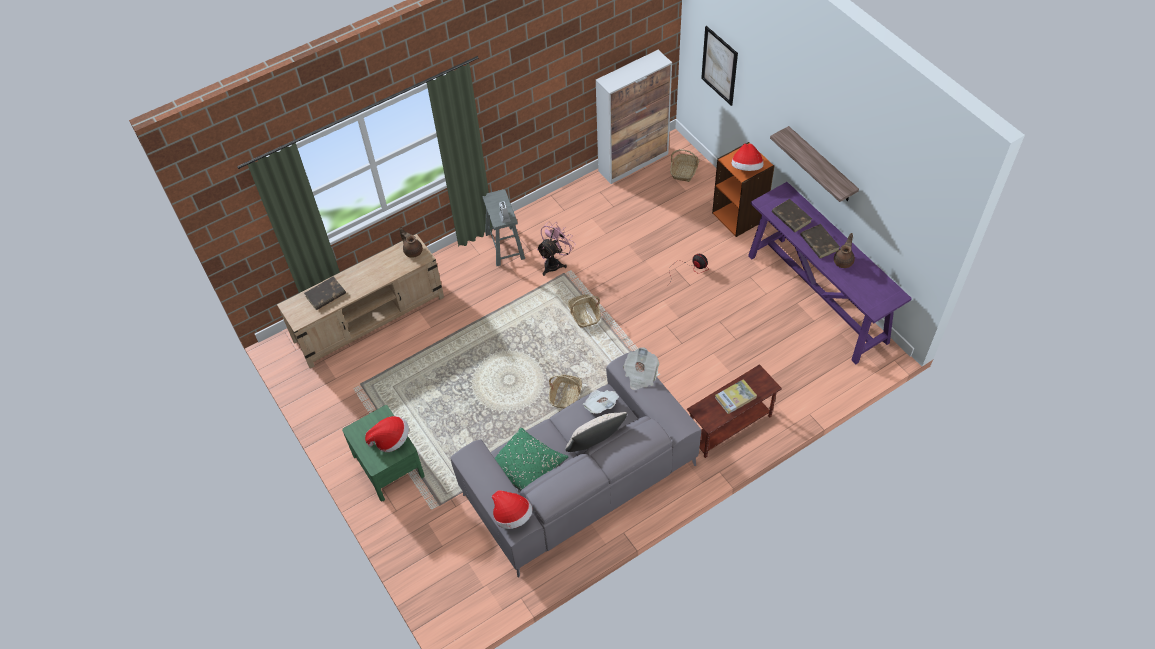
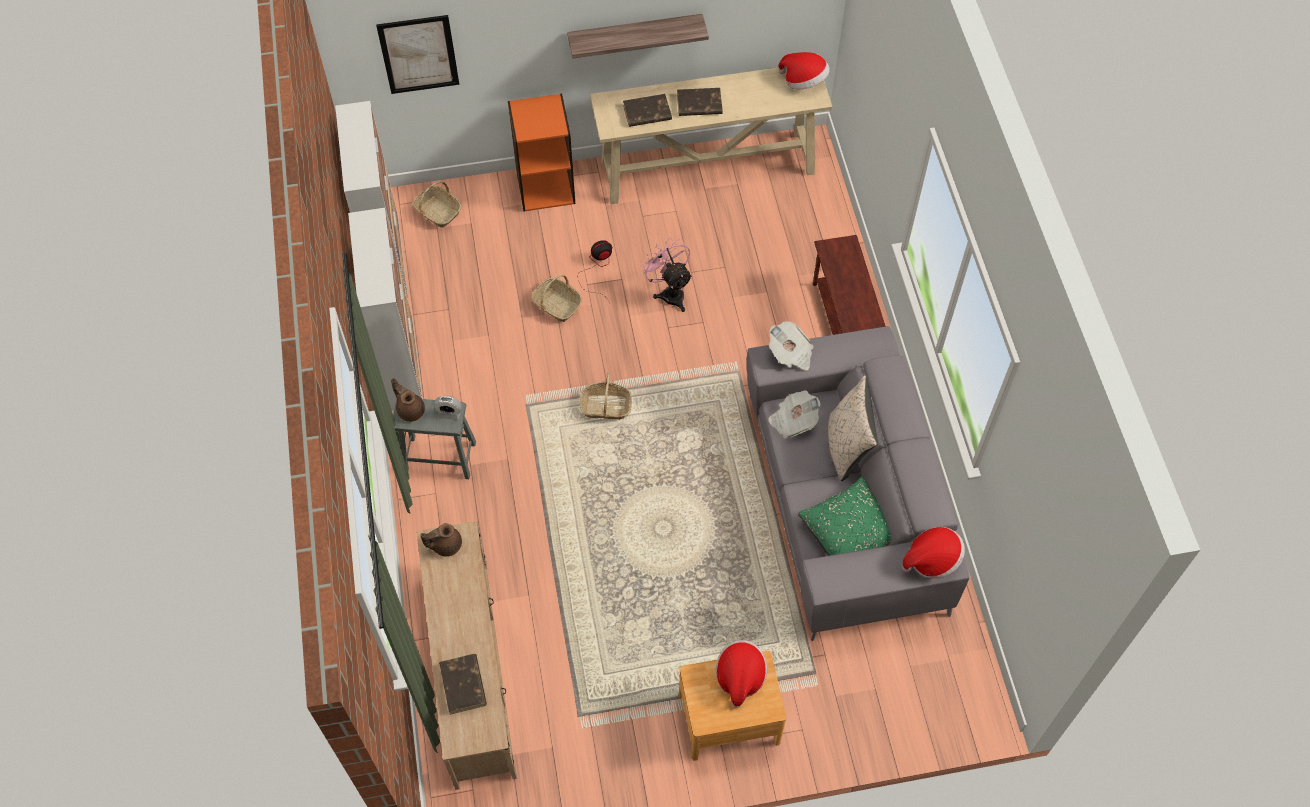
camera: 70 degrees left, 5 degrees up
green nightstand [342,405,425,501] -> brown nightstand [679,651,786,760]
pink fan [537,222,575,276] -> pink fan moved to [640,238,692,312]
basket [549,375,582,408] -> basket moved to [531,275,583,322]
book [715,379,757,414] -> none
hat [732,144,764,171] -> hat moved to [779,52,830,89]
purple console table [748,182,912,365] -> beige console table [590,68,832,204]
brown teapot [834,233,855,268] -> brown teapot moved to [391,378,425,422]
none -> cabinet [348,208,423,411]

